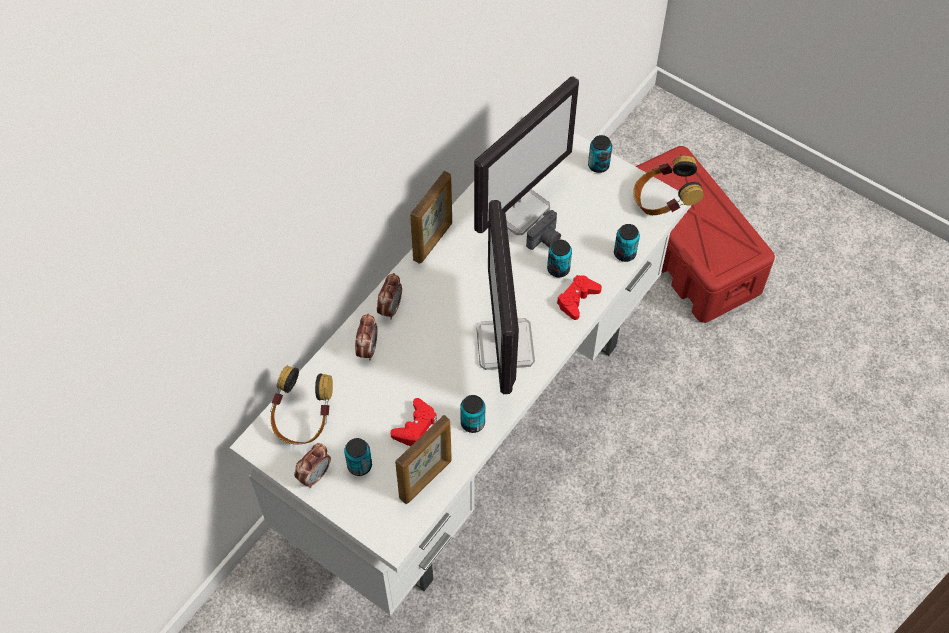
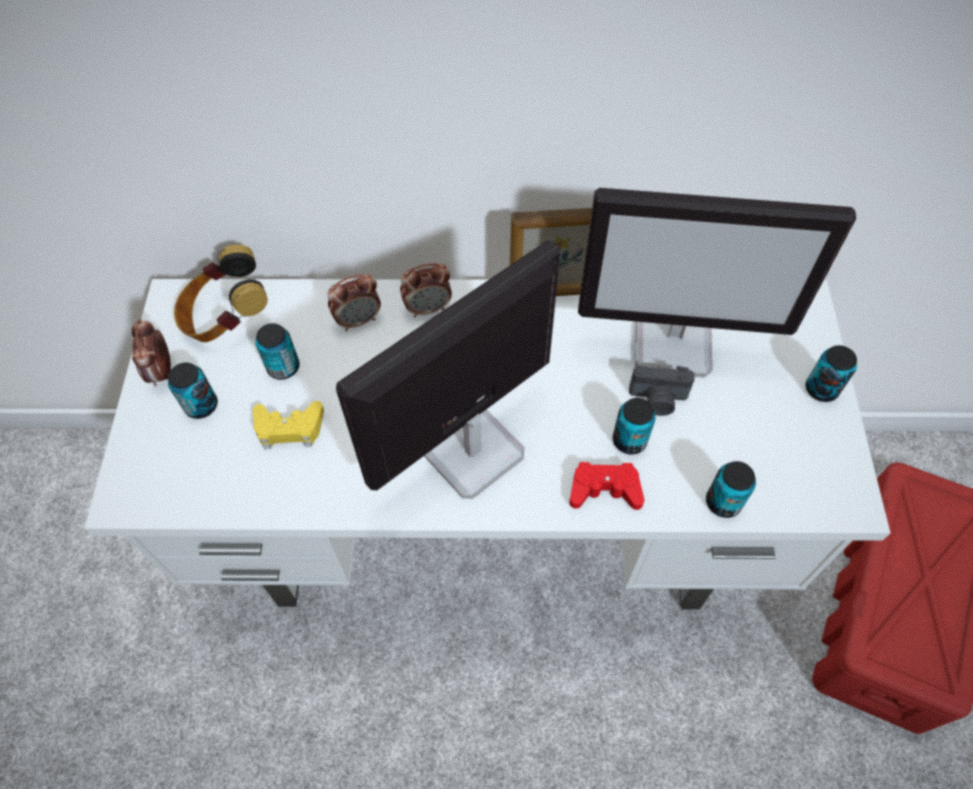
camera: 55 degrees right, 0 degrees up
alarm clock [294,443,331,488] -> alarm clock turned 75 degrees clockwise [132,319,171,386]
red game controller [390,398,437,446] -> yellow game controller [253,401,324,449]
picture frame [395,415,452,504] -> none
can [460,395,485,433] -> can moved to [255,323,300,380]
headphones [633,156,704,215] -> none

